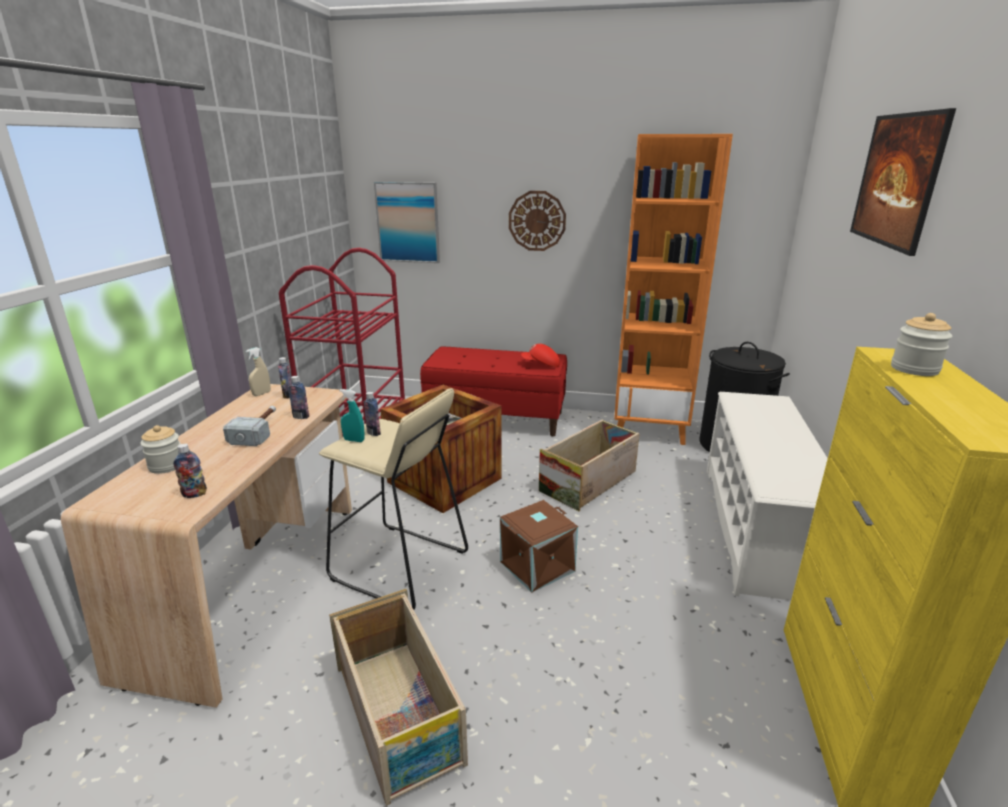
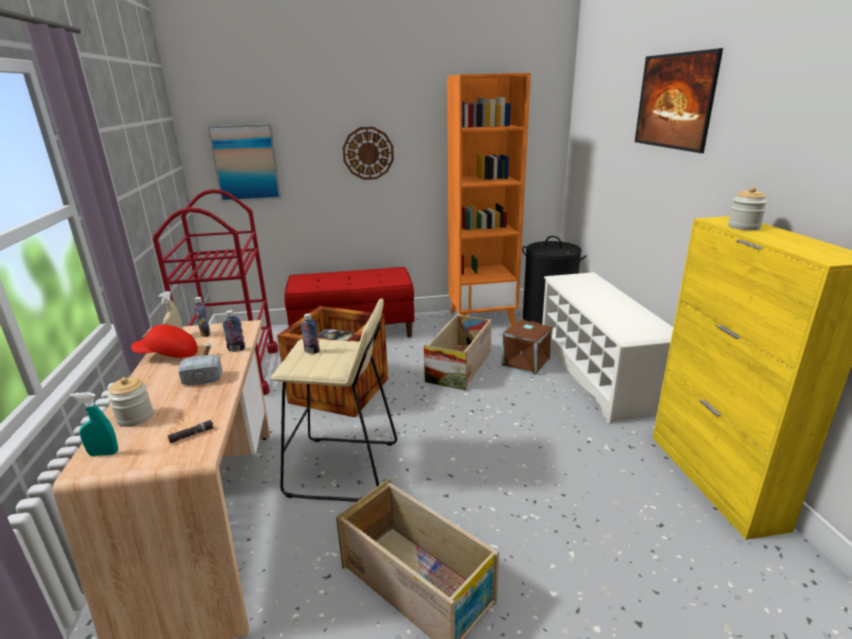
camera: 20 degrees left, 0 degrees up
bottle [173,444,207,498] -> black flashlight [168,420,214,443]
turquoise spray bottle [340,389,364,442] -> turquoise spray bottle moved to [70,392,118,456]
brown storage box [500,500,578,593] -> brown storage box moved to [501,319,553,375]
red cap [521,344,560,367] -> red cap moved to [131,324,198,358]

